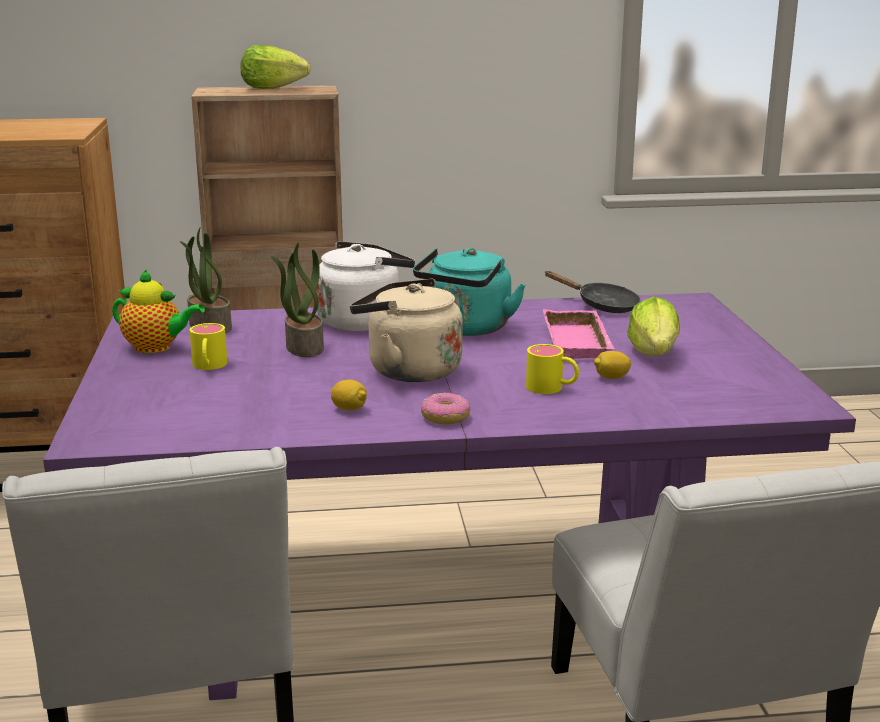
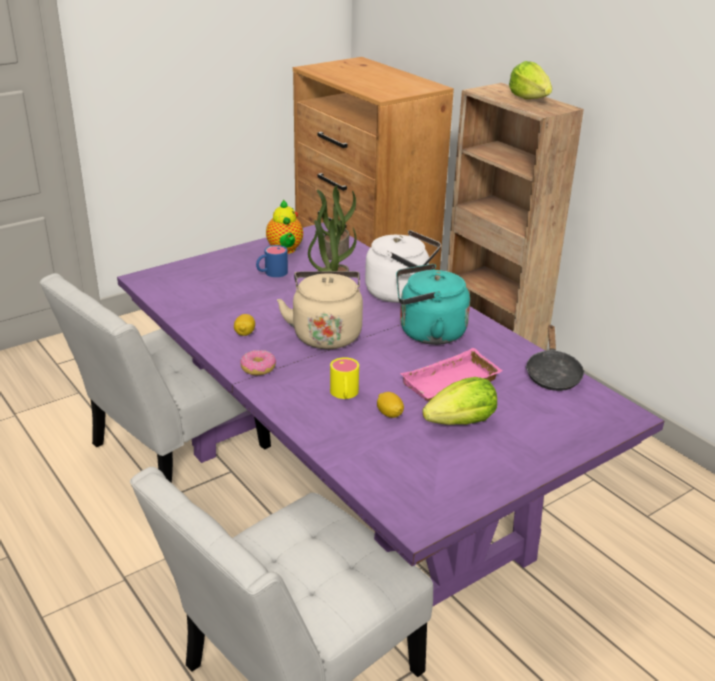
camera: 60 degrees right, 10 degrees up
yellow mug [189,323,228,370] -> blue mug [256,245,288,277]

